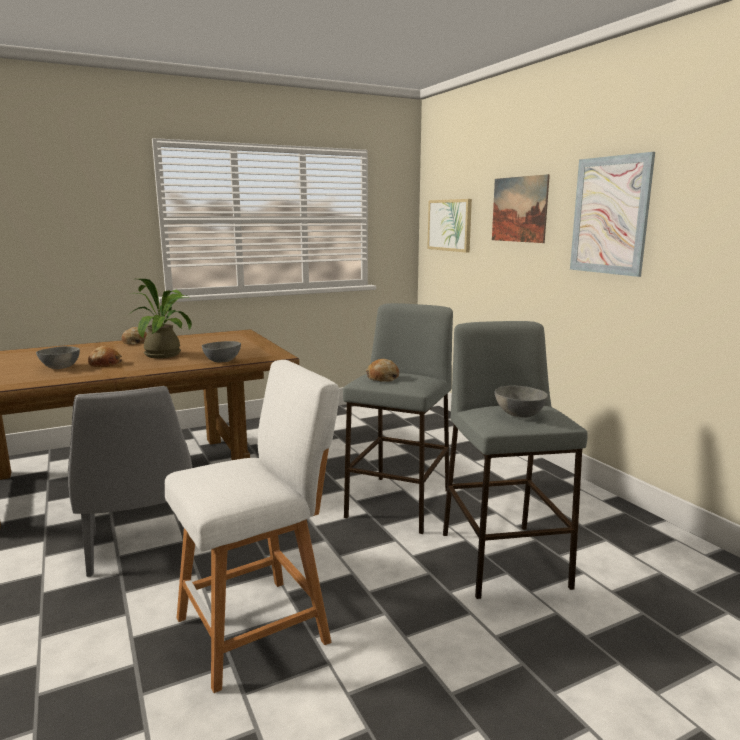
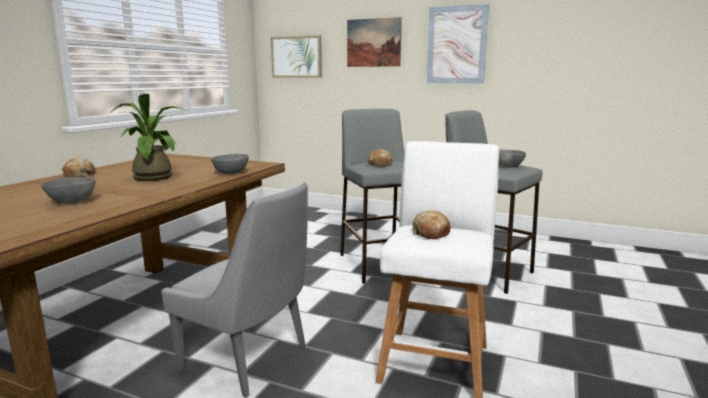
camera: 40 degrees left, 0 degrees up
bread [88,346,122,367] -> bread moved to [413,211,451,239]

